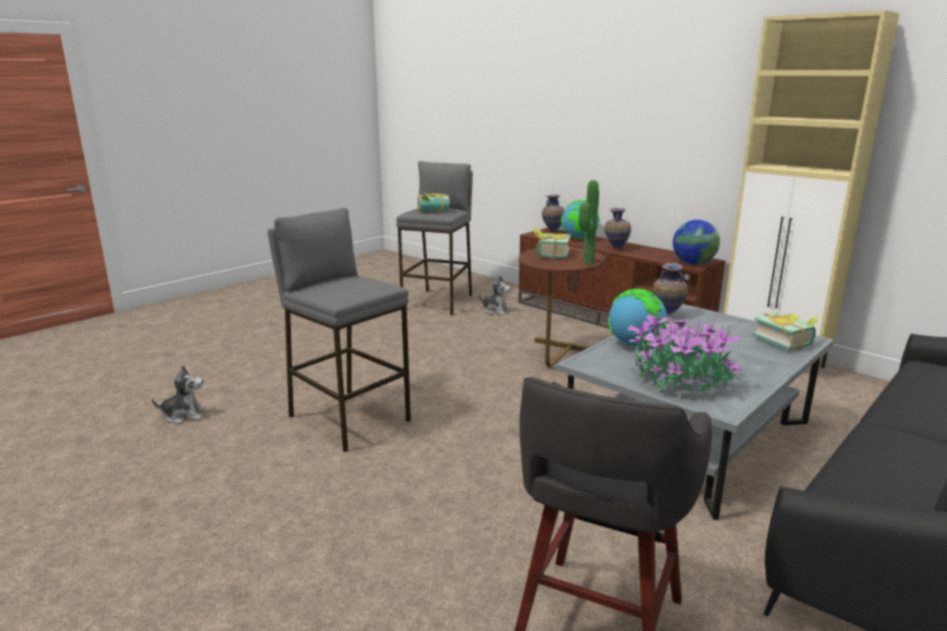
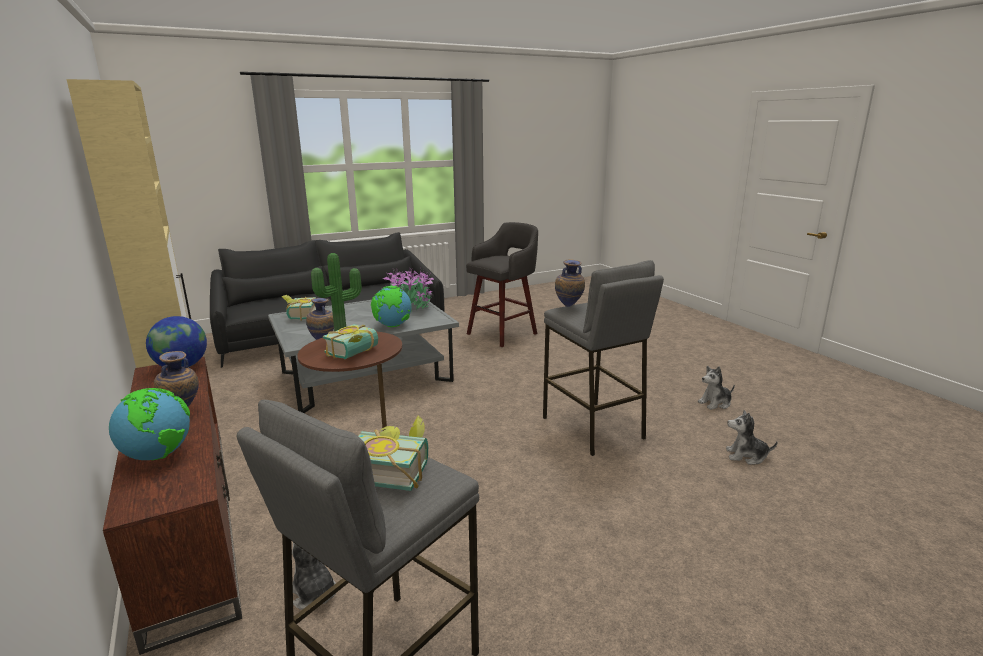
camera: 160 degrees left, 0 degrees up
vase [542,194,565,232] -> vase moved to [555,259,585,307]
none -> plush toy [698,366,735,410]

